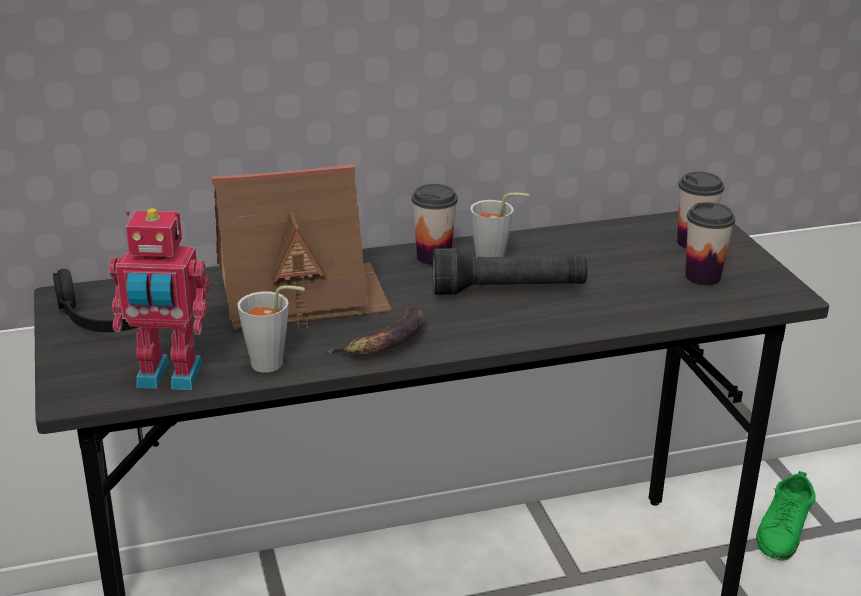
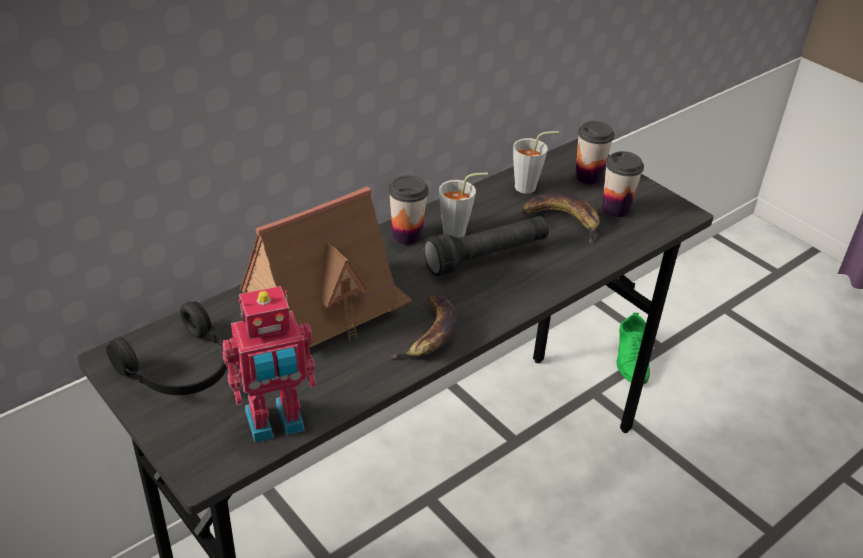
camera: 25 degrees left, 10 degrees up
grey cup [238,285,305,373] -> grey cup moved to [513,131,559,194]
none -> banana [520,193,600,244]

